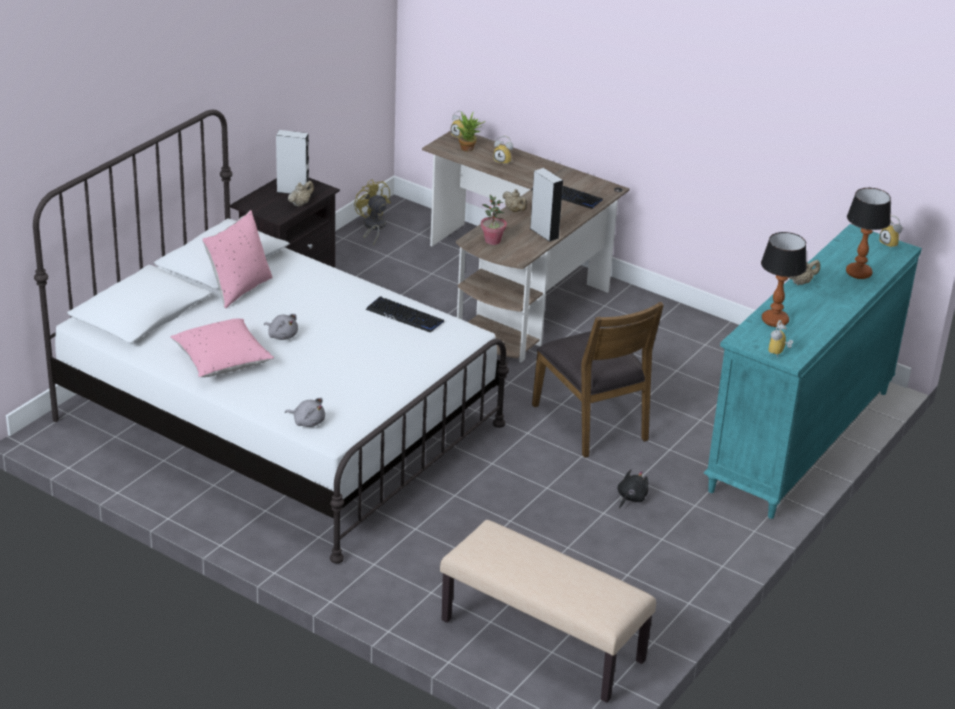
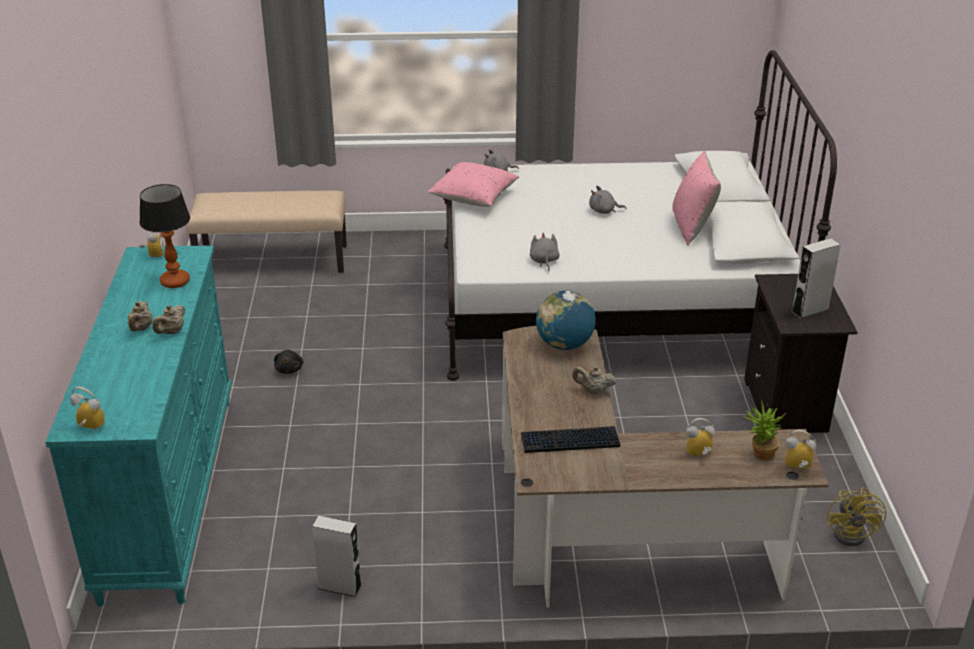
camera: 145 degrees right, 0 degrees up
pink pillow [170,319,274,377] -> pink pillow moved to [428,162,519,207]
beige teapot [288,181,314,207] -> beige teapot moved to [128,301,153,332]
yellow fan [354,180,391,245] -> yellow fan turned 75 degrees clockwise [827,487,886,547]
keyboard [366,296,444,333] -> grey plush toy [530,233,560,271]
potted plant [481,195,507,245] -> globe [536,290,596,350]
grey speaker [529,168,563,242] -> grey speaker moved to [312,516,362,597]
brown chair [532,302,664,458] -> none
table lamp [846,188,891,279] -> none

